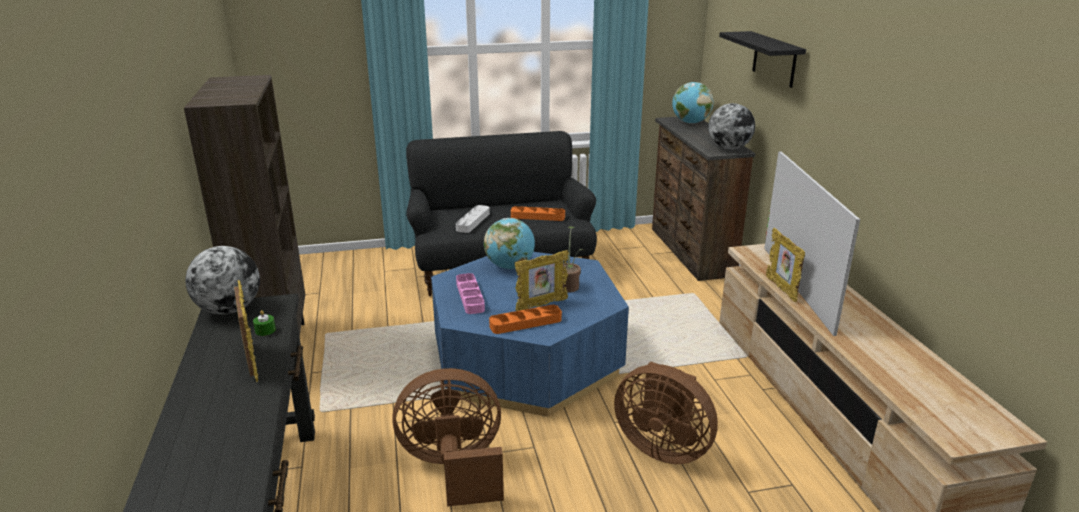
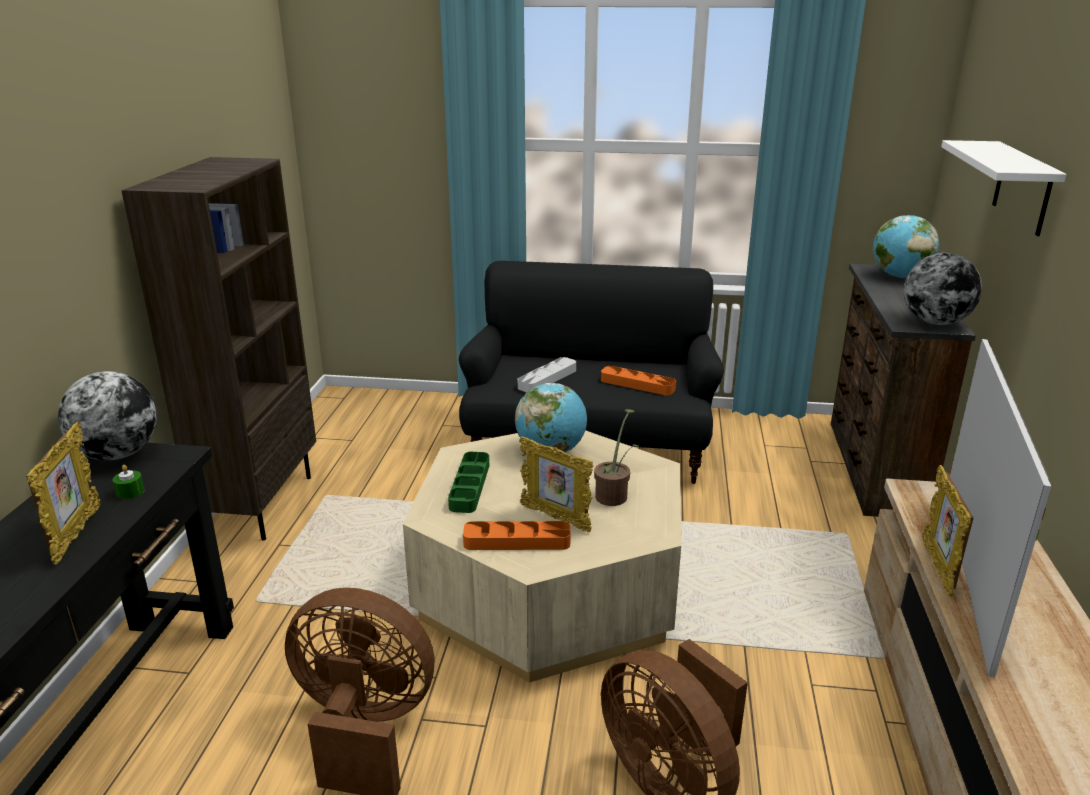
camera: 20 degrees right, 0 degrees up
blue coffee table [431,252,629,417] -> beige coffee table [403,430,681,683]
pink tray [456,273,485,314] -> green tray [448,452,489,513]
picture frame [515,250,569,311] -> picture frame turned 45 degrees clockwise [519,436,594,532]
black shelf [719,31,806,88] -> white shelf [941,140,1066,236]

